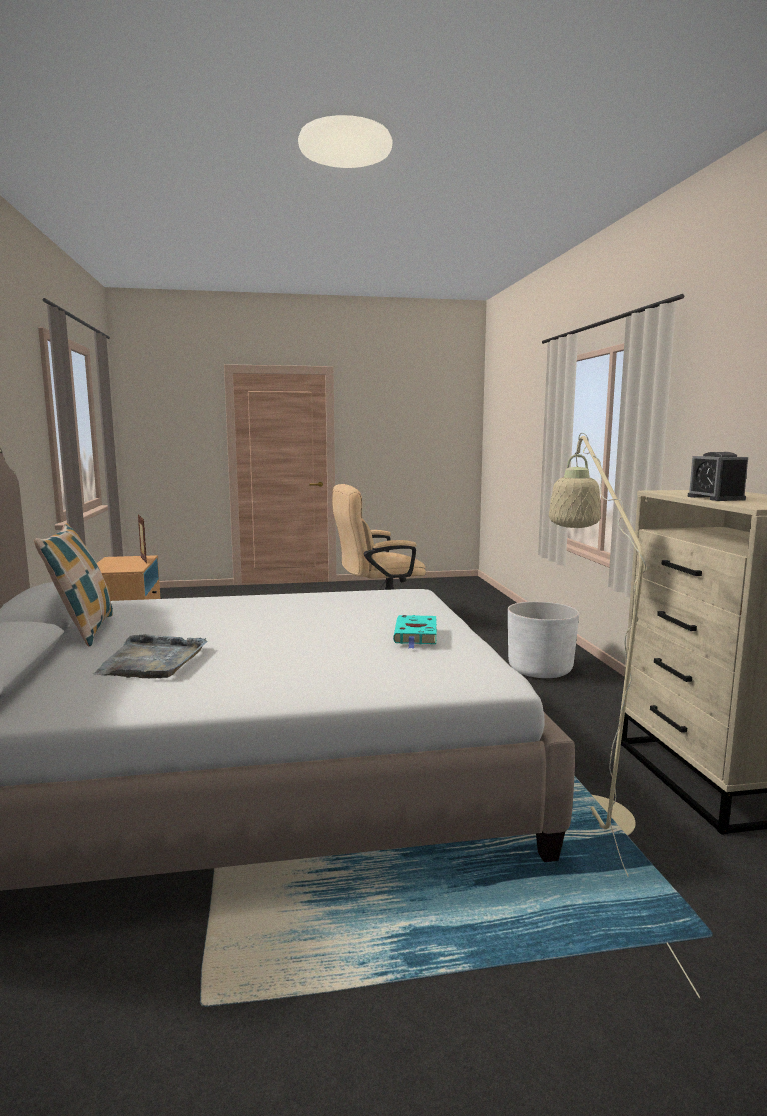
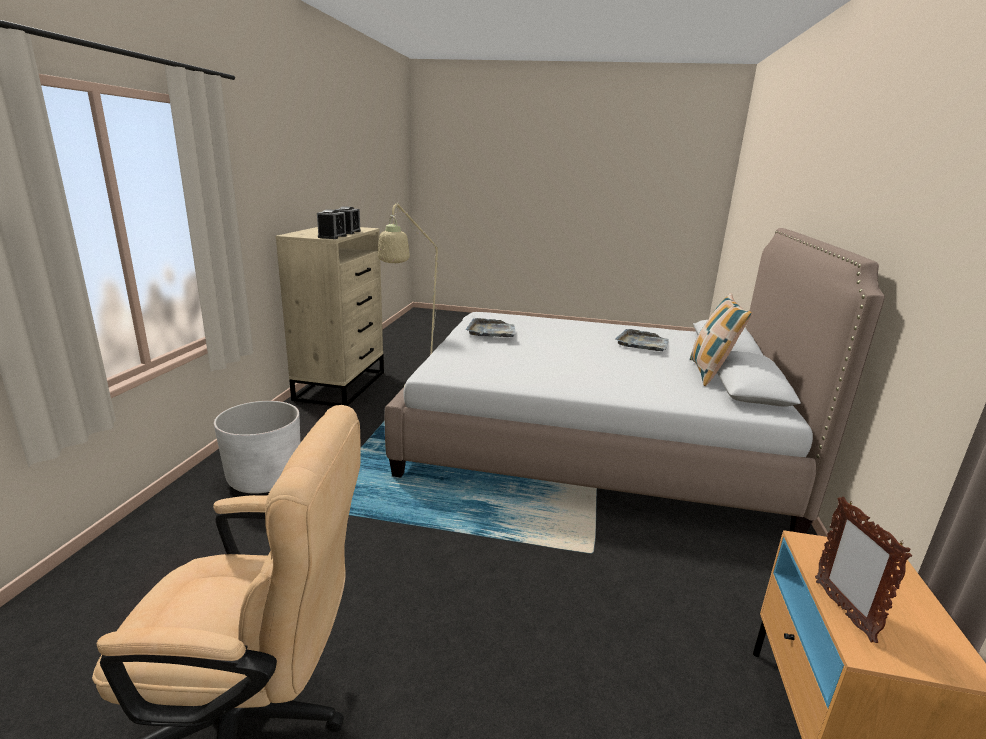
camera: 160 degrees left, 10 degrees up
turquoise book [393,615,437,649] -> grey tray [466,318,515,337]
none -> alarm clock [317,209,347,239]

